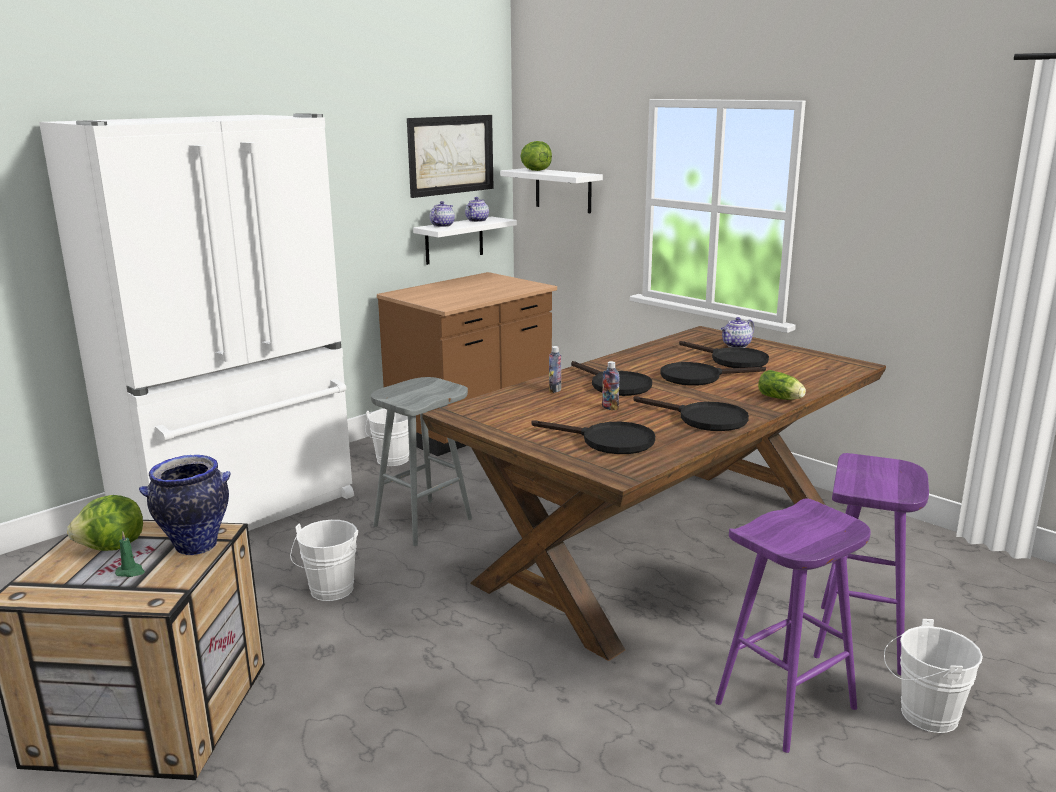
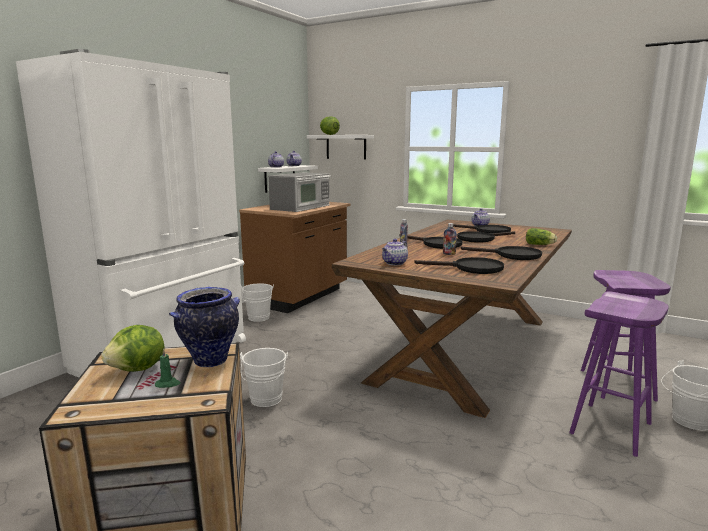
camera: 15 degrees left, 5 degrees down
grey stool [371,377,472,546] -> none
picture [407,115,494,198] -> none
none -> microwave [268,173,331,212]
none -> teapot [382,239,408,265]

